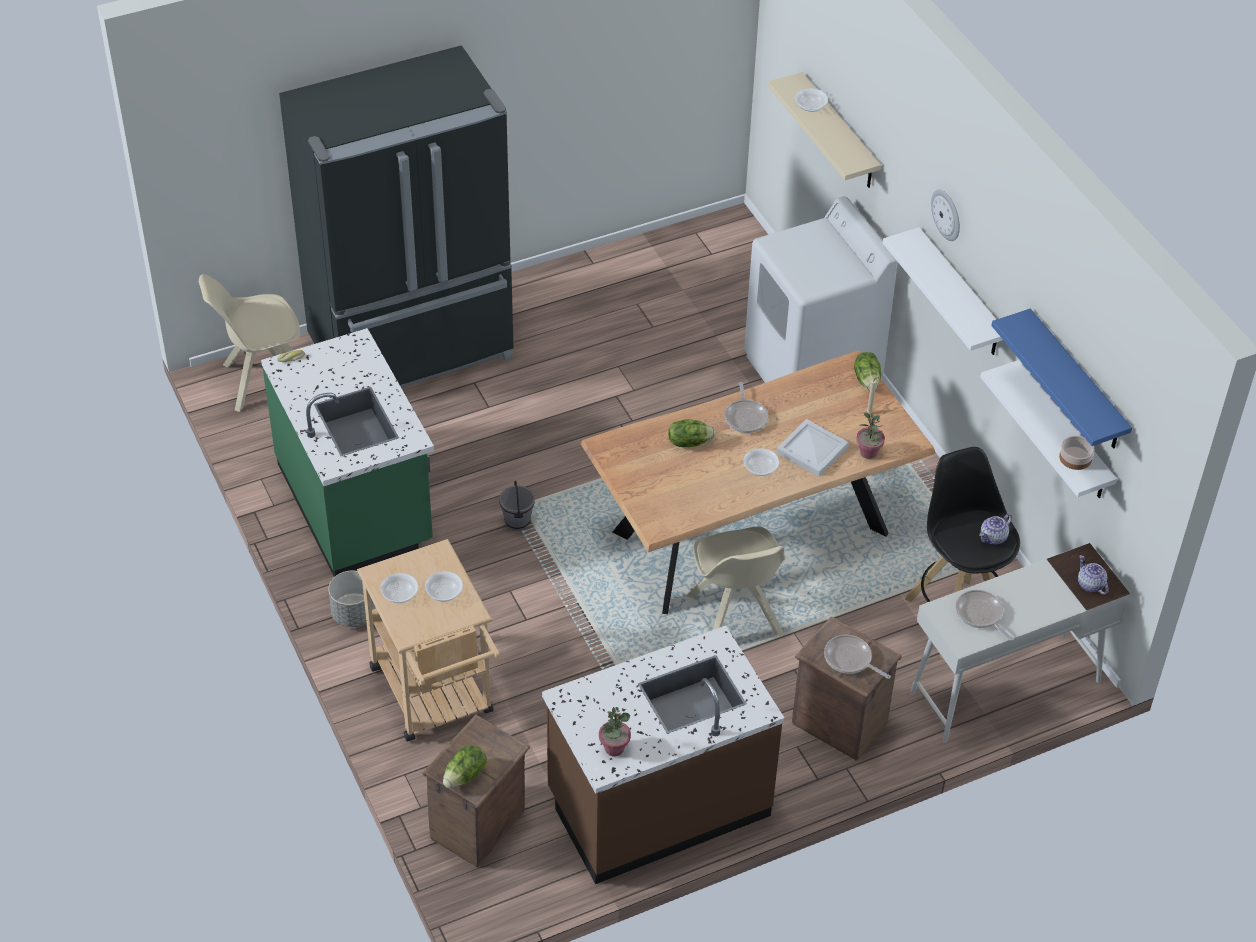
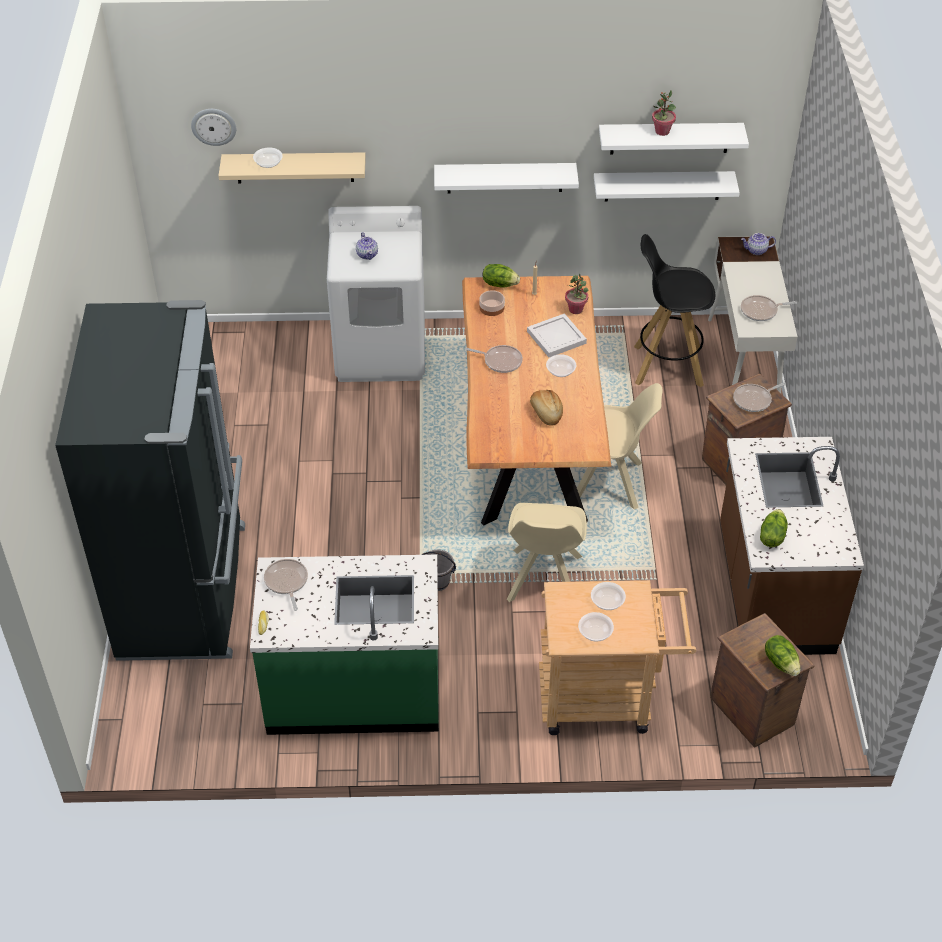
camera: 65 degrees left, 0 degrees up
beige chair [199,274,300,412] -> beige chair moved to [507,503,587,603]
grey planter [328,571,376,627] -> none
potted plant [599,707,631,757] -> potted plant moved to [652,91,676,136]
lettuce [668,419,716,448] -> lettuce moved to [760,509,788,547]
wall clock [931,190,960,241] -> wall clock moved to [191,109,236,146]
teapot [980,513,1012,545] -> teapot moved to [356,232,378,260]
blue shelf [991,309,1132,449] -> white shelf [599,123,749,155]
bowl [1059,436,1095,470] -> bowl moved to [479,290,505,316]
none -> frying pan [264,559,308,611]
none -> bread [530,390,563,426]

